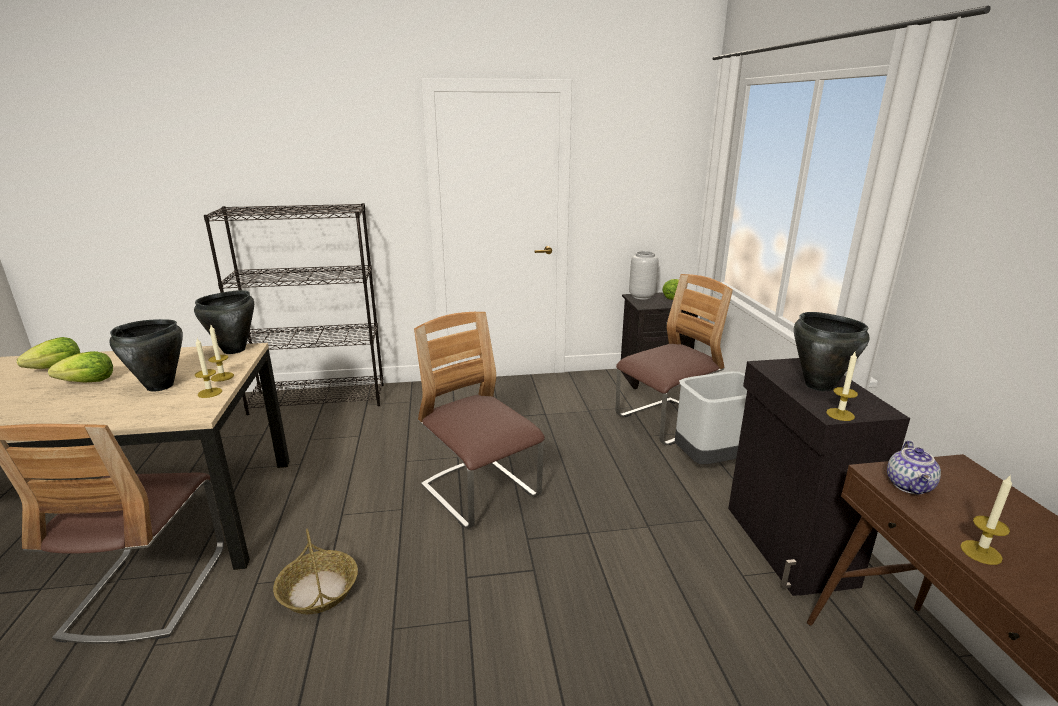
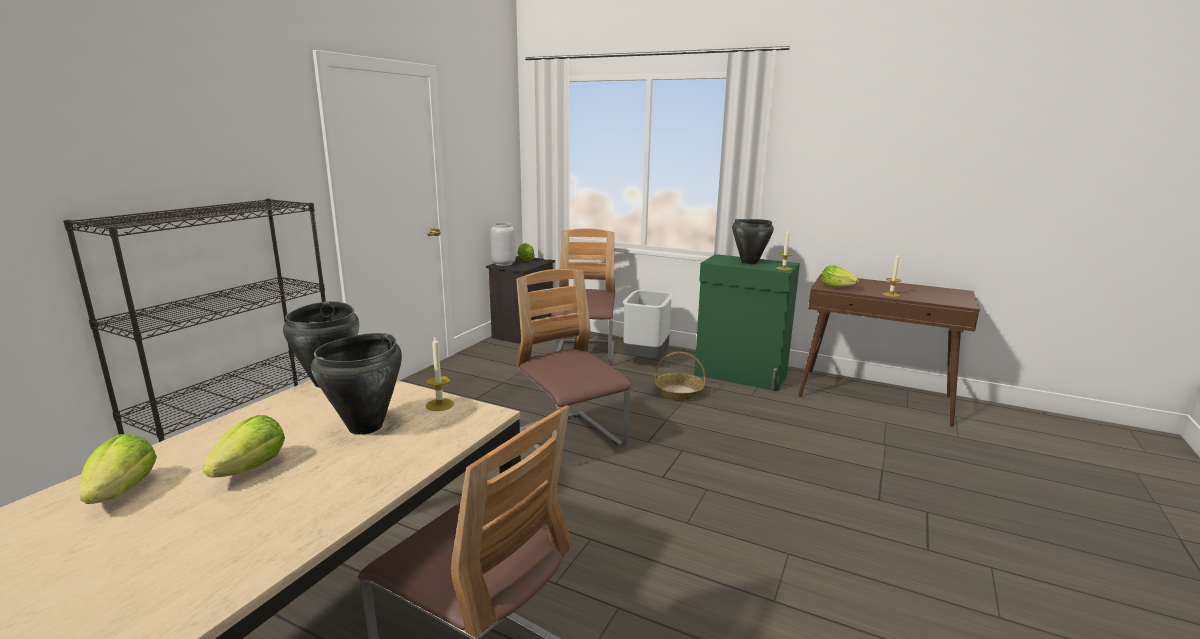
camera: 55 degrees left, 5 degrees down
candle [208,325,234,382] -> none
basket [273,529,358,614] -> basket moved to [654,352,706,400]
chair [414,312,545,529] -> chair turned 60 degrees clockwise [516,269,631,461]
black cabinet [728,358,910,596] -> green cabinet [694,254,800,391]
teapot [887,441,941,494] -> lettuce [821,265,859,287]

